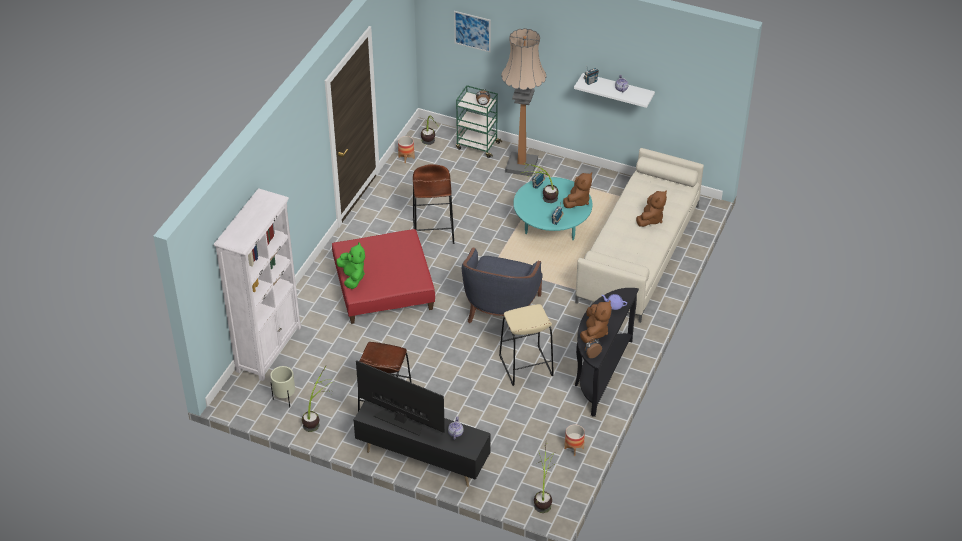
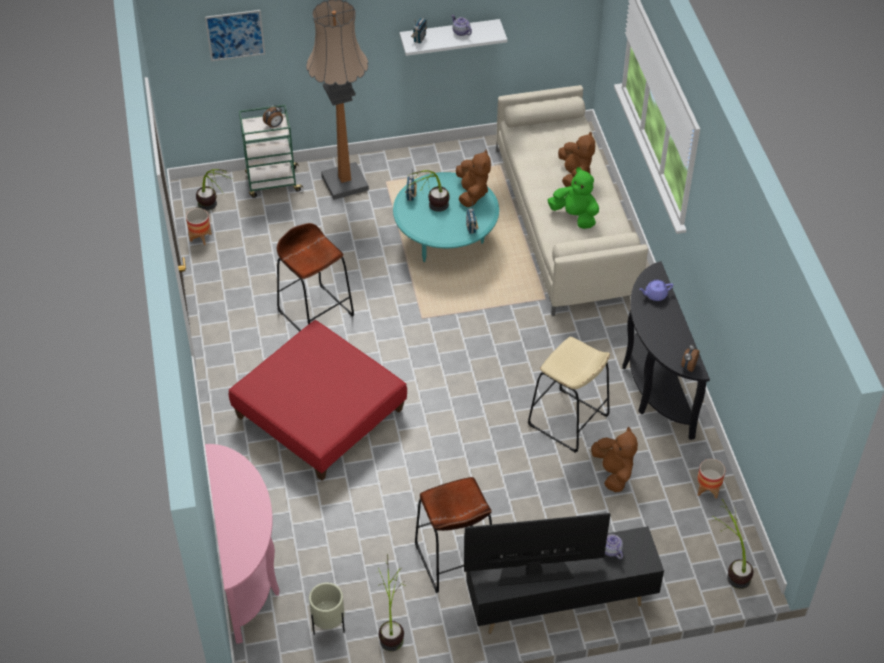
camera: 35 degrees left, 5 degrees up
white bookcase [214,188,301,381] -> pink console table [205,444,280,644]
green plush toy [337,243,365,289] -> green plush toy moved to [548,167,599,229]
blue armchair [462,247,543,323] -> none
brown plush toy [580,300,612,343] -> brown plush toy moved to [591,427,638,492]

